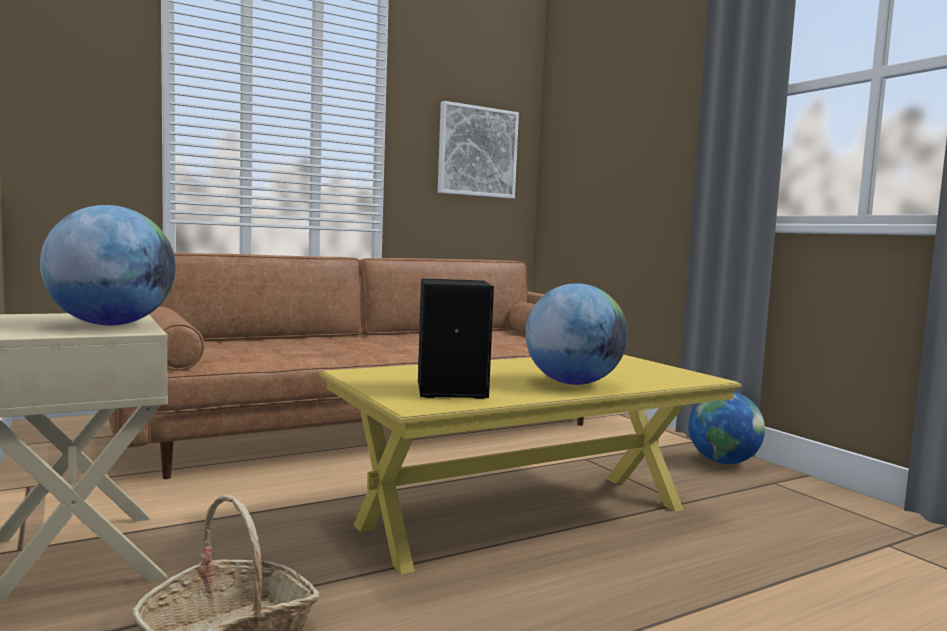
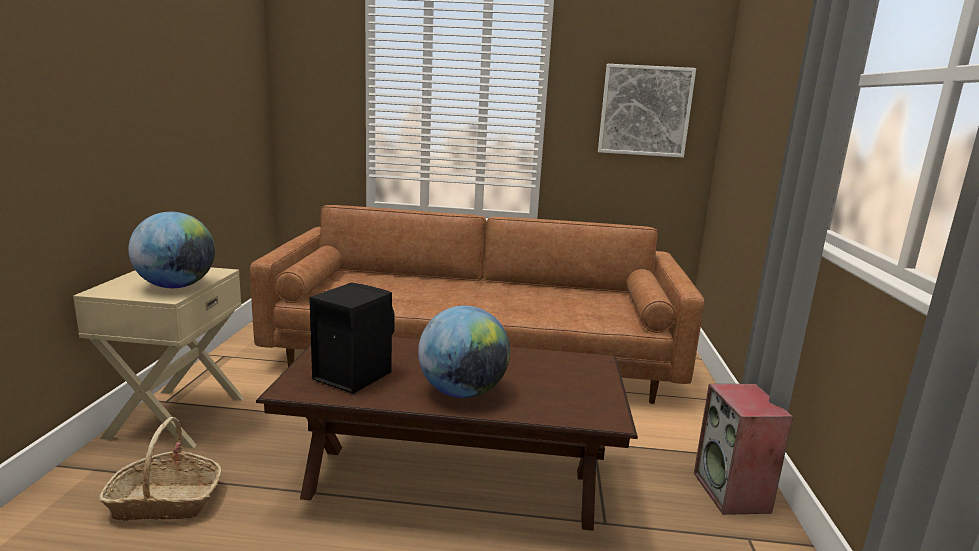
camera: 35 degrees right, 10 degrees up
yellow coffee table [319,355,742,575] -> brown coffee table [256,337,638,531]
globe [688,392,765,464] -> speaker [694,384,793,515]

